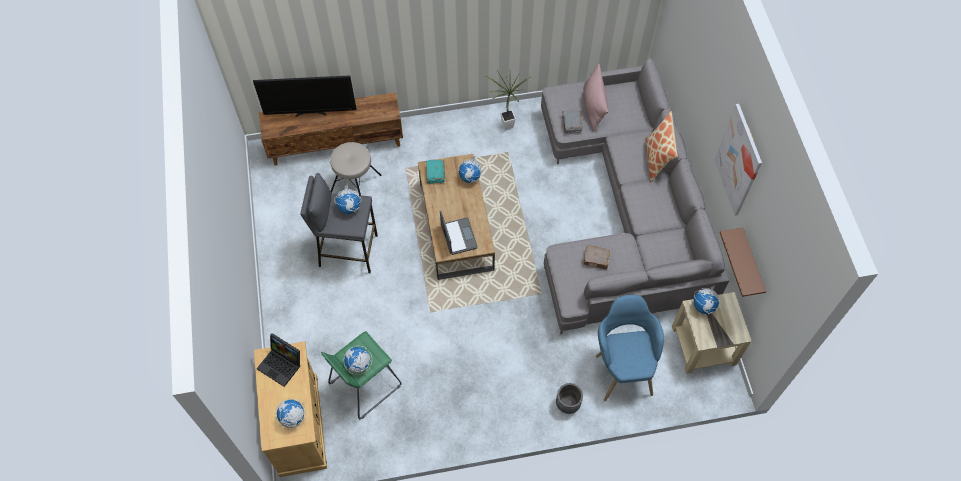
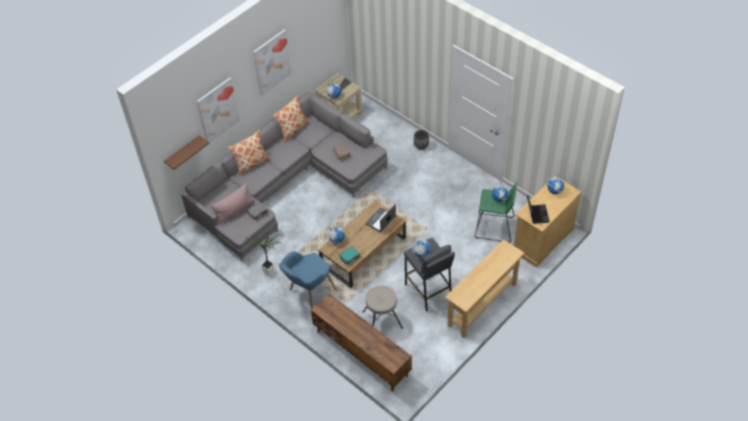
camera: 125 degrees left, 10 degrees down
television [253,75,356,117] -> none
blue armchair [596,295,664,401] -> blue armchair moved to [279,251,337,309]
brown shelf [720,227,766,297] -> brown shelf moved to [164,135,209,170]
none -> picture [197,78,240,143]
none -> pillow [273,95,309,142]
none -> beige console table [445,239,524,338]

